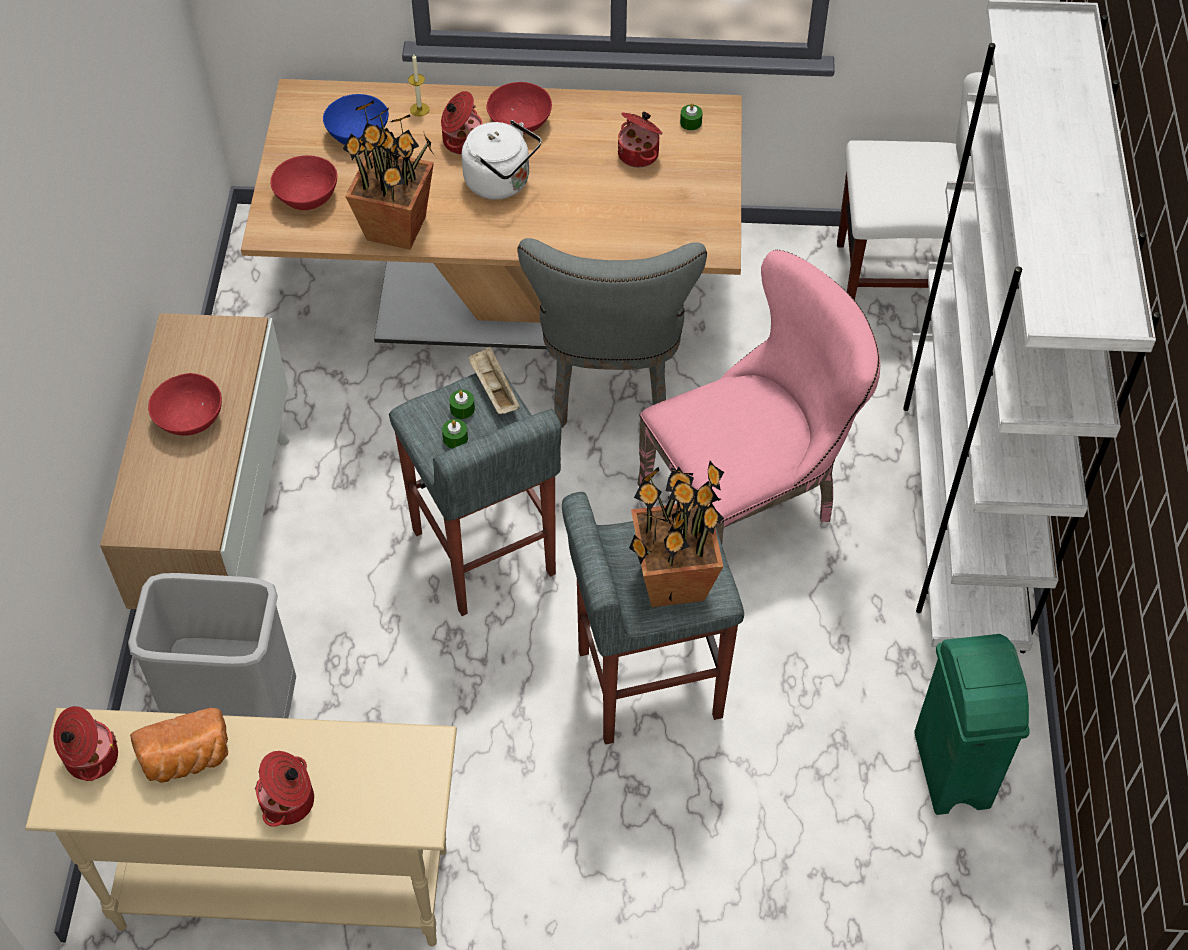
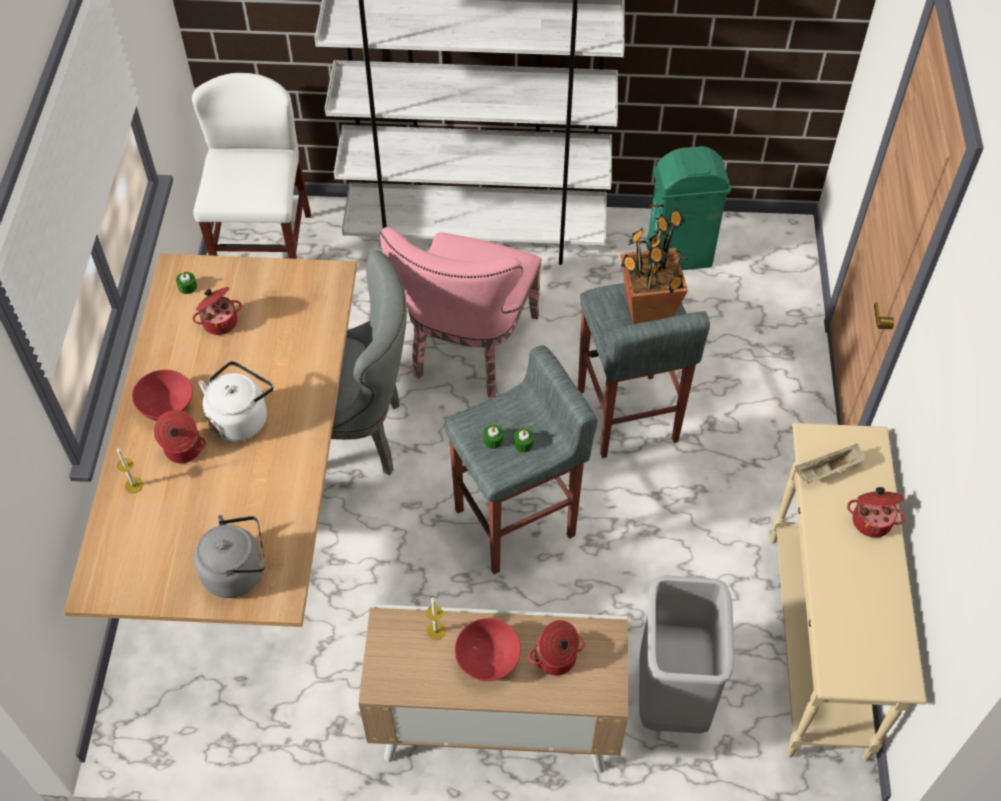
camera: 90 degrees left, 0 degrees up
cooking pot [53,706,118,781] -> cooking pot moved to [528,620,585,676]
bread [130,707,228,783] -> none
red bowl [271,155,337,210] -> grey kettle [194,515,265,598]
blue bowl [323,94,389,145] -> none
potted plant [343,100,434,250] -> none
beige tray [468,346,520,414] -> beige tray moved to [795,444,866,484]
pink chair [637,250,880,544] -> pink chair turned 135 degrees counterclockwise [380,227,541,398]
none -> candle [426,598,446,640]

